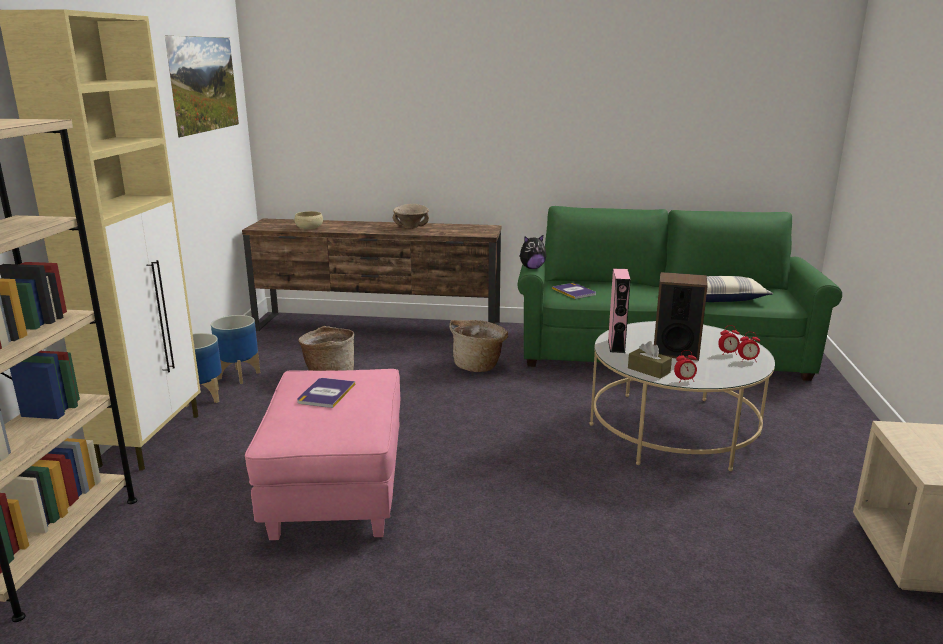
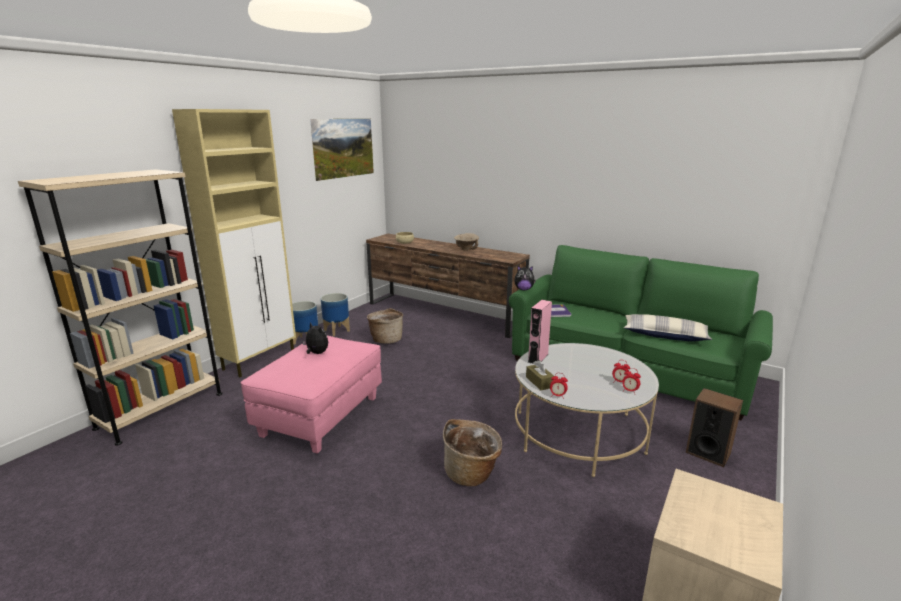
camera: 25 degrees right, 0 degrees up
book [297,378,355,408] -> plush toy [302,322,328,354]
basket [449,320,508,372] -> basket moved to [443,419,502,486]
speaker [654,272,708,361] -> speaker moved to [686,388,743,467]

